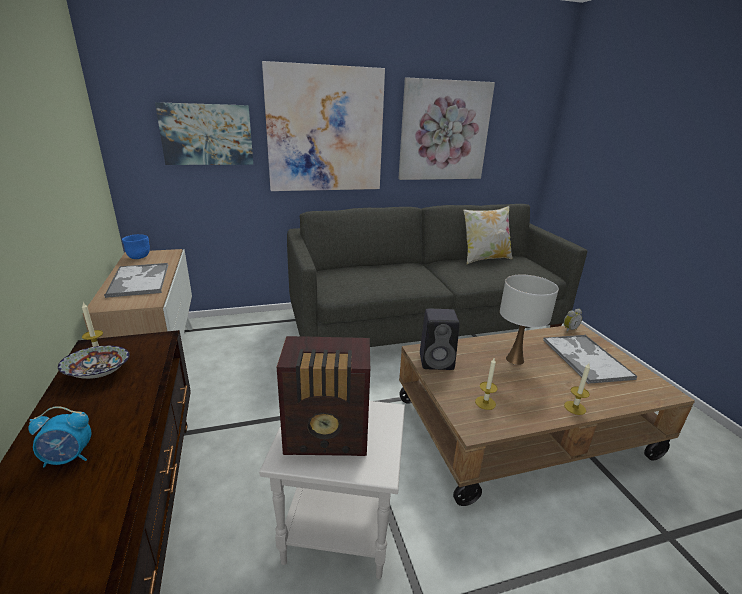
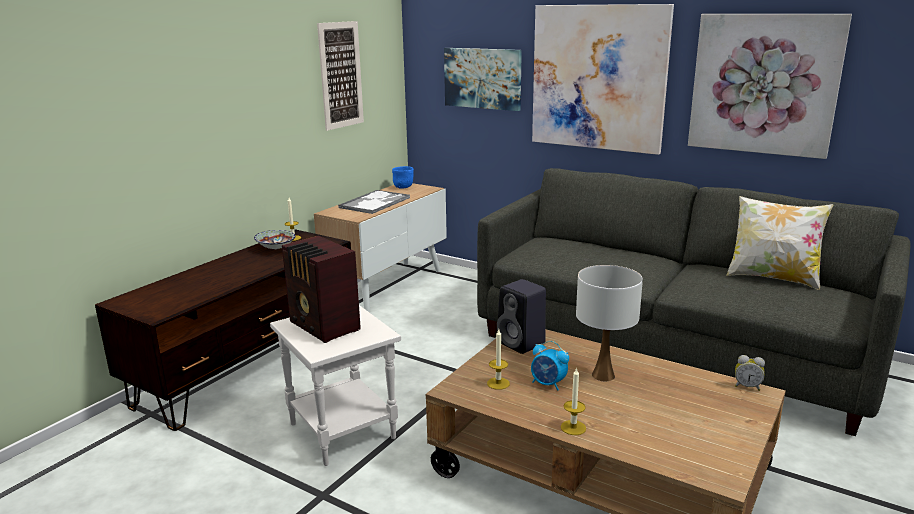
camera: 50 degrees right, 5 degrees down
alarm clock [28,406,92,467] -> alarm clock moved to [531,341,569,391]
tray [543,335,637,384] -> none
none -> picture [317,21,364,131]

